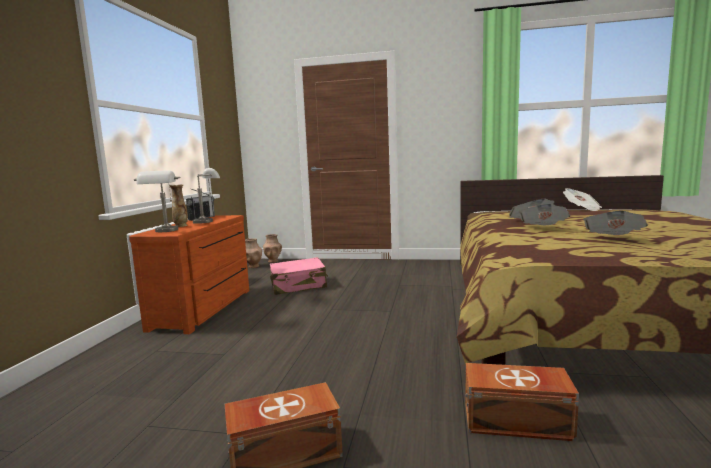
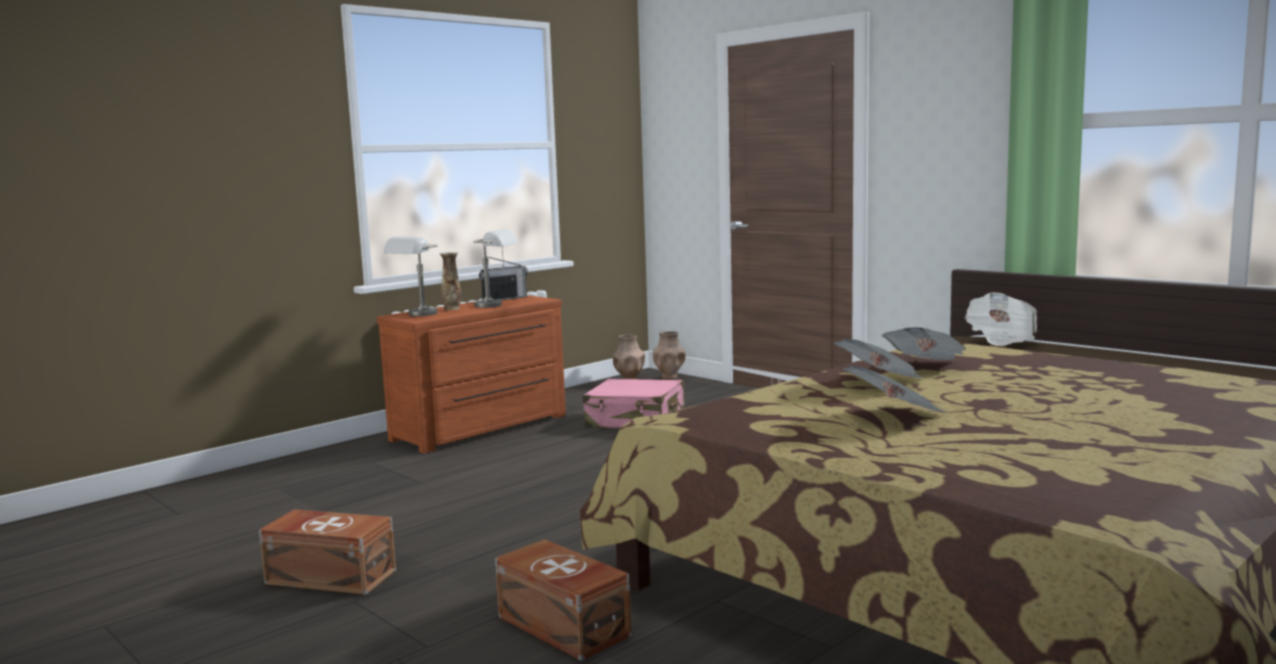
camera: 35 degrees right, 0 degrees up
newspaper [563,188,602,211] -> newspaper moved to [965,293,1037,346]

